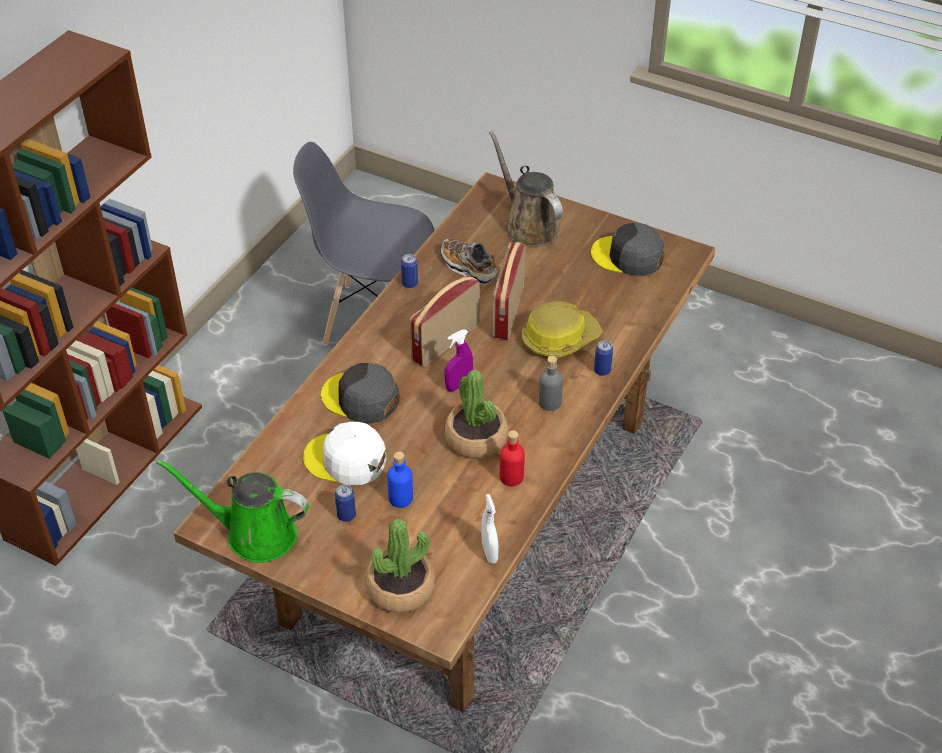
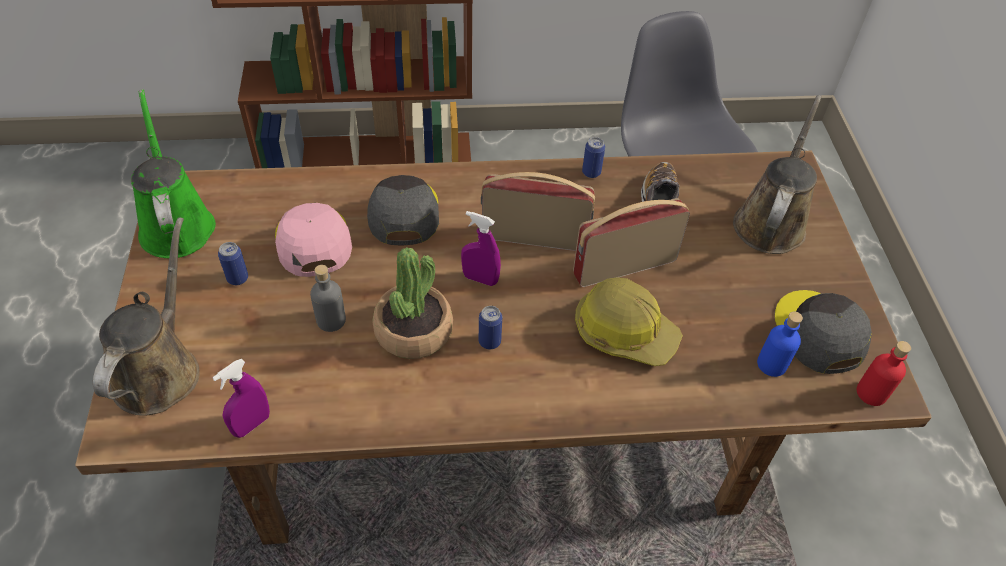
camera: 55 degrees right, 5 degrees up
white cap [303,422,387,485] -> pink cap [275,203,352,277]
potted plant [365,519,435,613] -> brown watering can [93,217,200,416]
blue bottle [387,452,413,508] -> blue bottle moved to [757,311,803,377]
white spray bottle [481,494,499,564] -> purple spray bottle [212,359,270,438]
red bottle [500,430,525,486] -> red bottle moved to [857,341,911,406]
grey bottle [539,356,563,411] -> grey bottle moved to [310,265,346,332]
can [594,340,613,376] -> can moved to [479,306,502,349]

